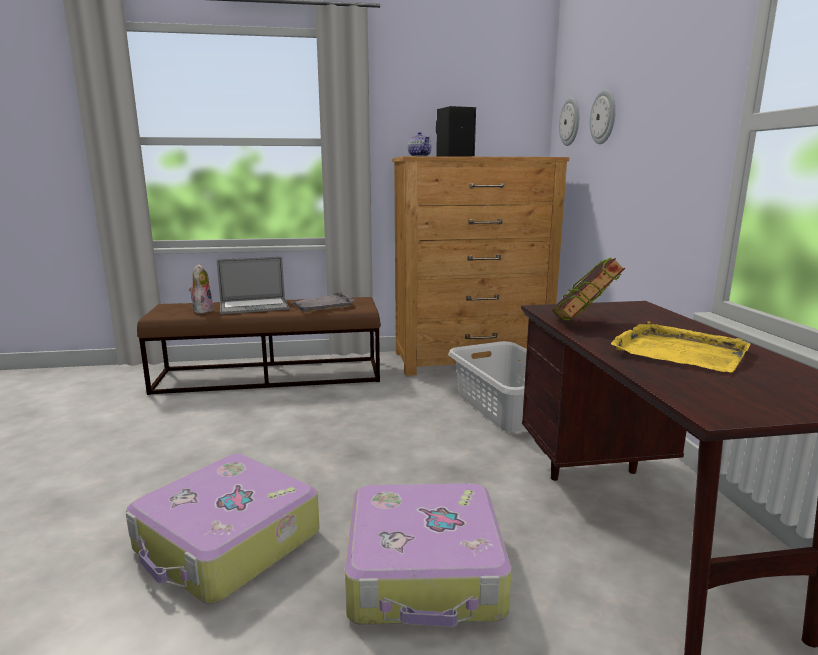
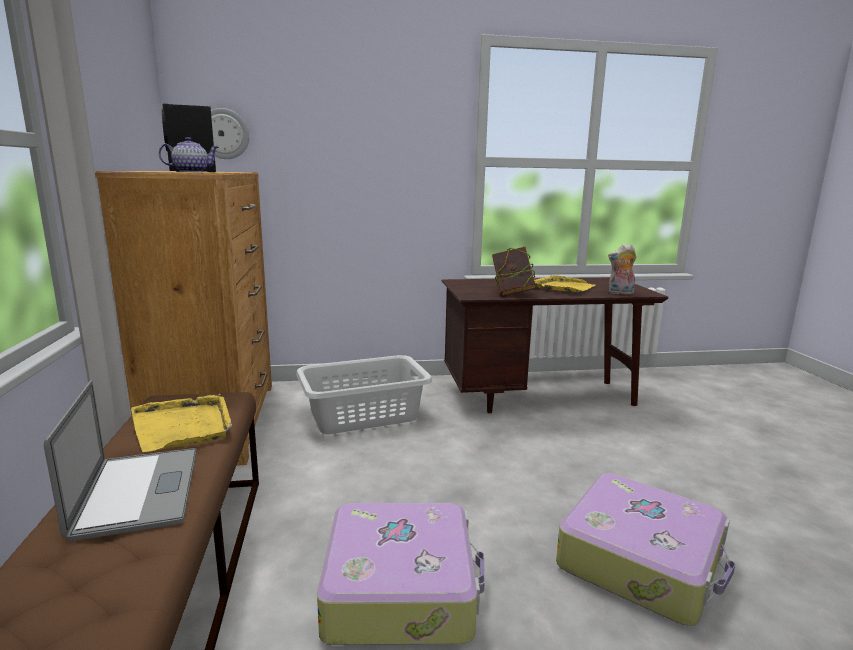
camera: 90 degrees left, 0 degrees up
plush toy [189,264,214,314] -> plush toy moved to [608,244,636,294]
grey tray [291,292,355,312] -> yellow tray [131,394,232,452]
suitcase [345,483,511,627] -> suitcase moved to [317,503,485,645]
wall clock [590,90,616,144] -> none

